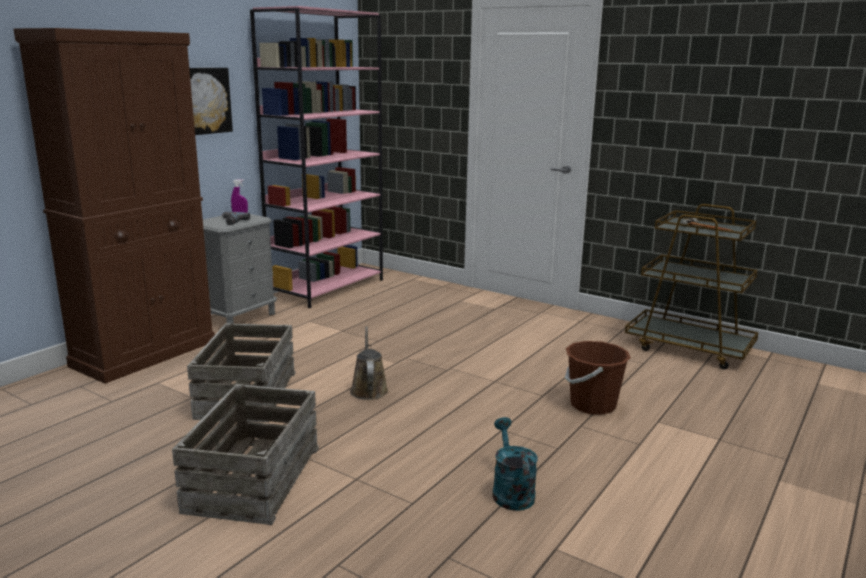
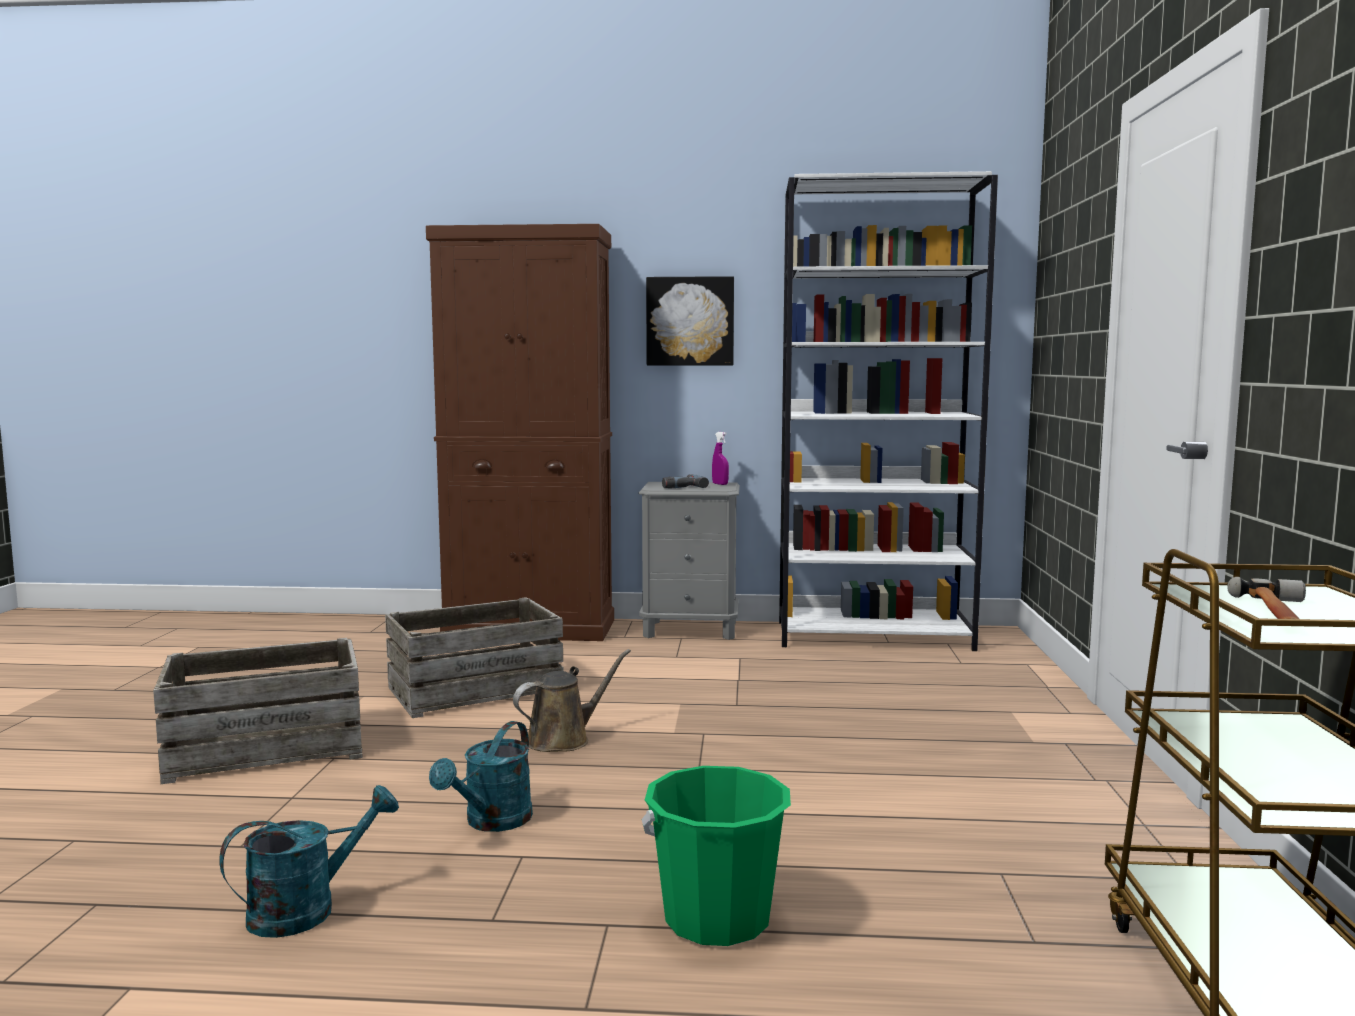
camera: 60 degrees right, 10 degrees down
pink bookcase [250,6,383,308] -> white bookcase [779,171,998,651]
brown bucket [565,341,631,415] -> green bucket [642,766,791,946]
none -> turquoise watering can [429,721,533,832]

